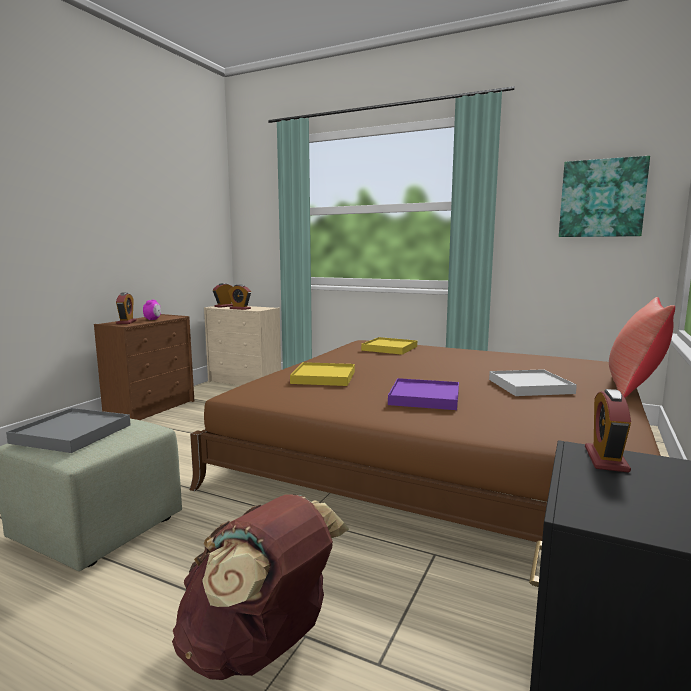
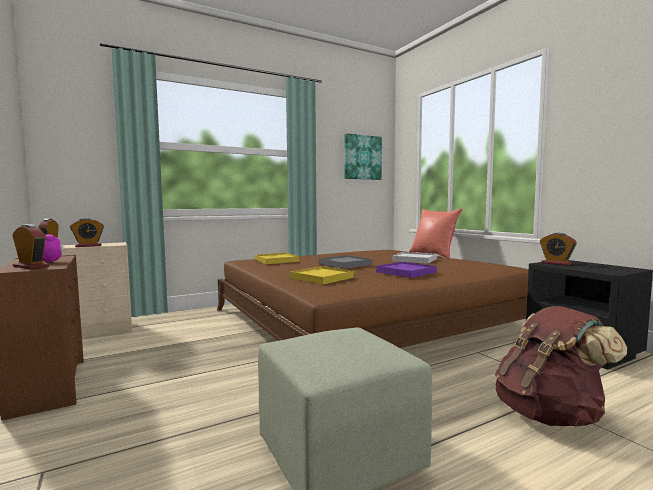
camera: 55 degrees left, 5 degrees down
grey tray [6,408,131,453] -> grey tray moved to [319,255,372,269]

